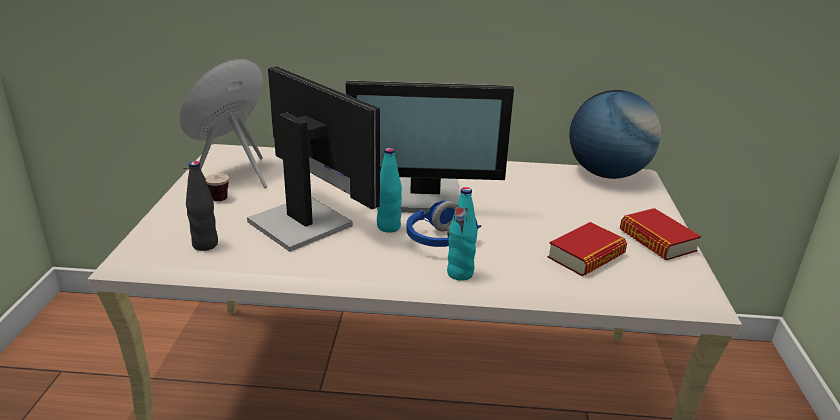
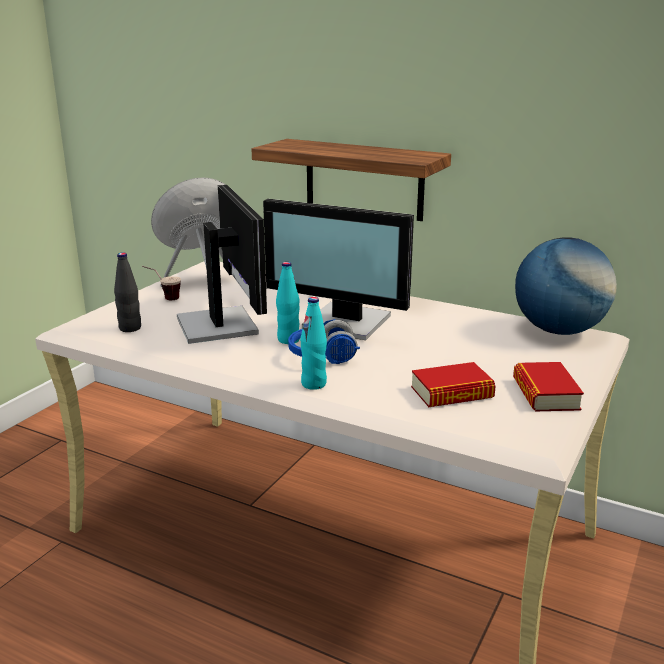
camera: 25 degrees right, 5 degrees down
none -> shelf [252,139,451,221]

